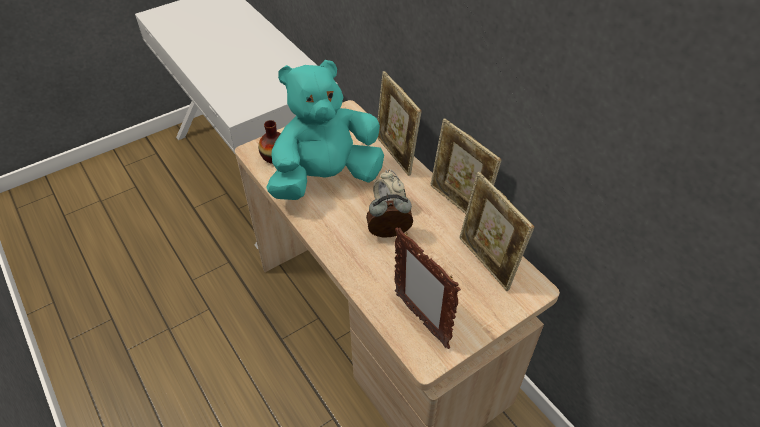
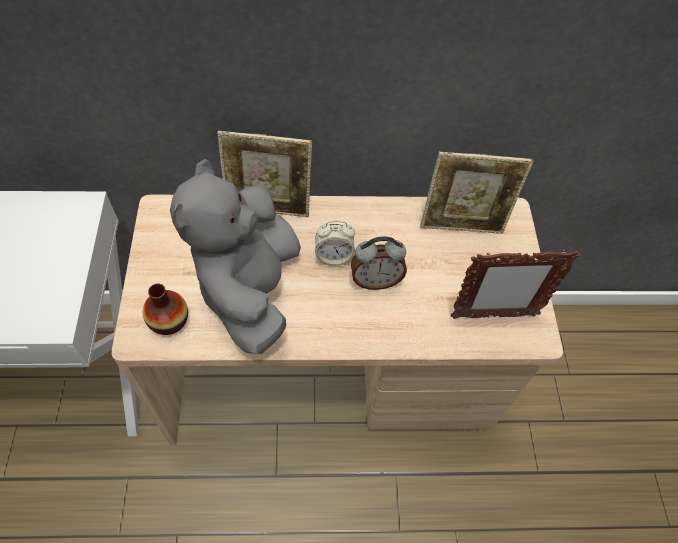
camera: 60 degrees left, 10 degrees up
turquoise plush toy [266,60,384,200] -> grey plush toy [170,159,301,354]
alarm clock [366,194,413,237] -> alarm clock turned 120 degrees counterclockwise [351,236,407,290]
picture frame [430,118,502,214] -> none

